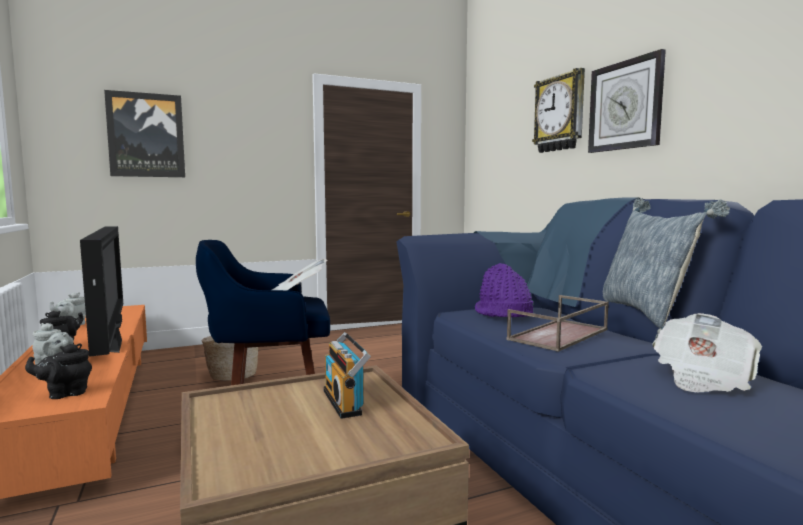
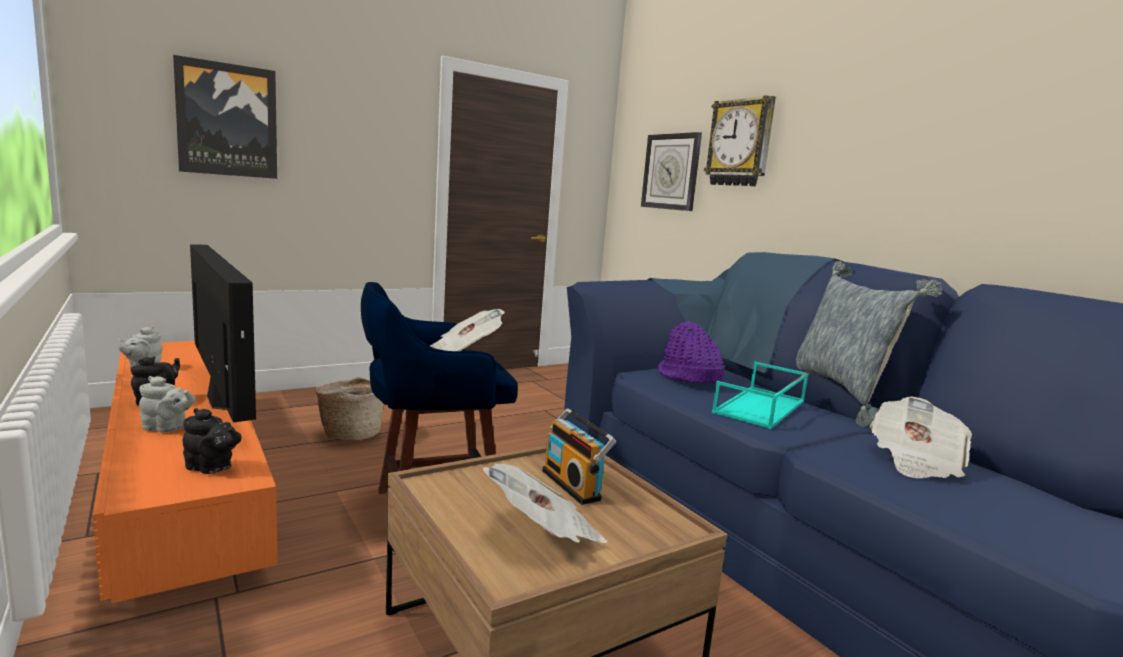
camera: 10 degrees left, 5 degrees up
black teapot [25,344,92,399] -> black teapot turned 120 degrees counterclockwise [183,408,242,474]
brown tray [507,295,609,352] -> turquoise tray [712,362,809,429]
wall clock [588,49,666,153] -> wall clock moved to [641,132,702,211]
none -> newspaper [482,463,607,543]

